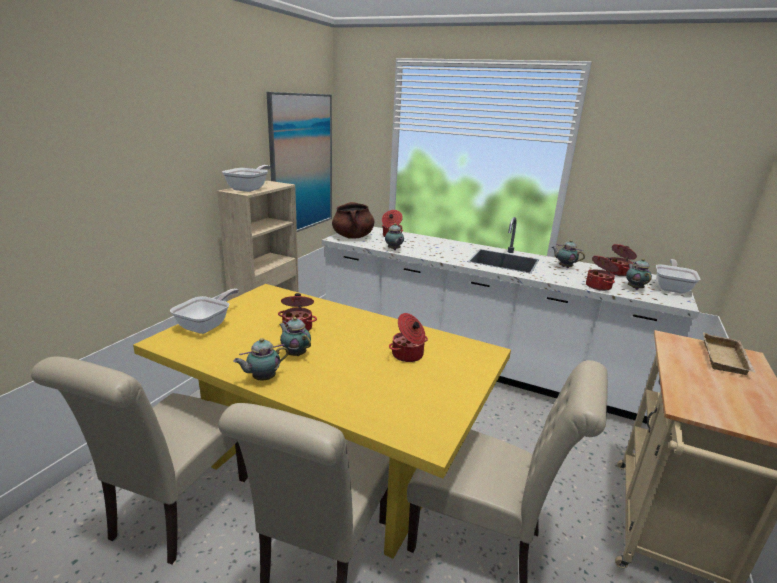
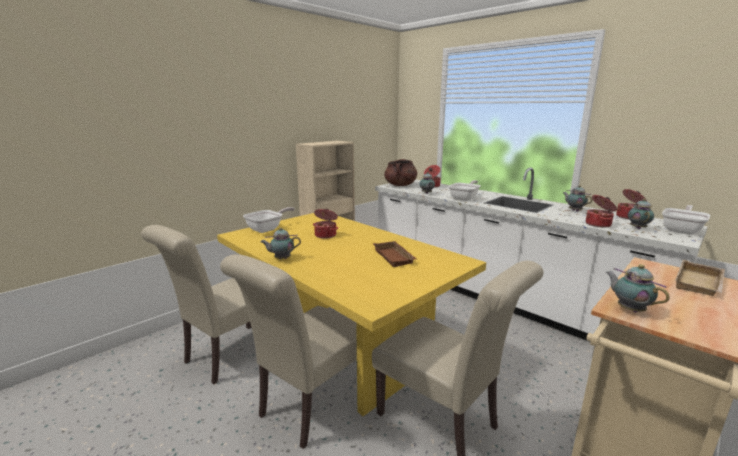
camera: 20 degrees right, 5 degrees down
frying pan [222,165,270,192] -> frying pan moved to [448,180,480,201]
picture [267,92,332,232] -> none
teapot [279,317,311,356] -> teapot moved to [606,264,670,313]
cooking pot [389,313,428,362] -> brown tray [373,241,417,267]

